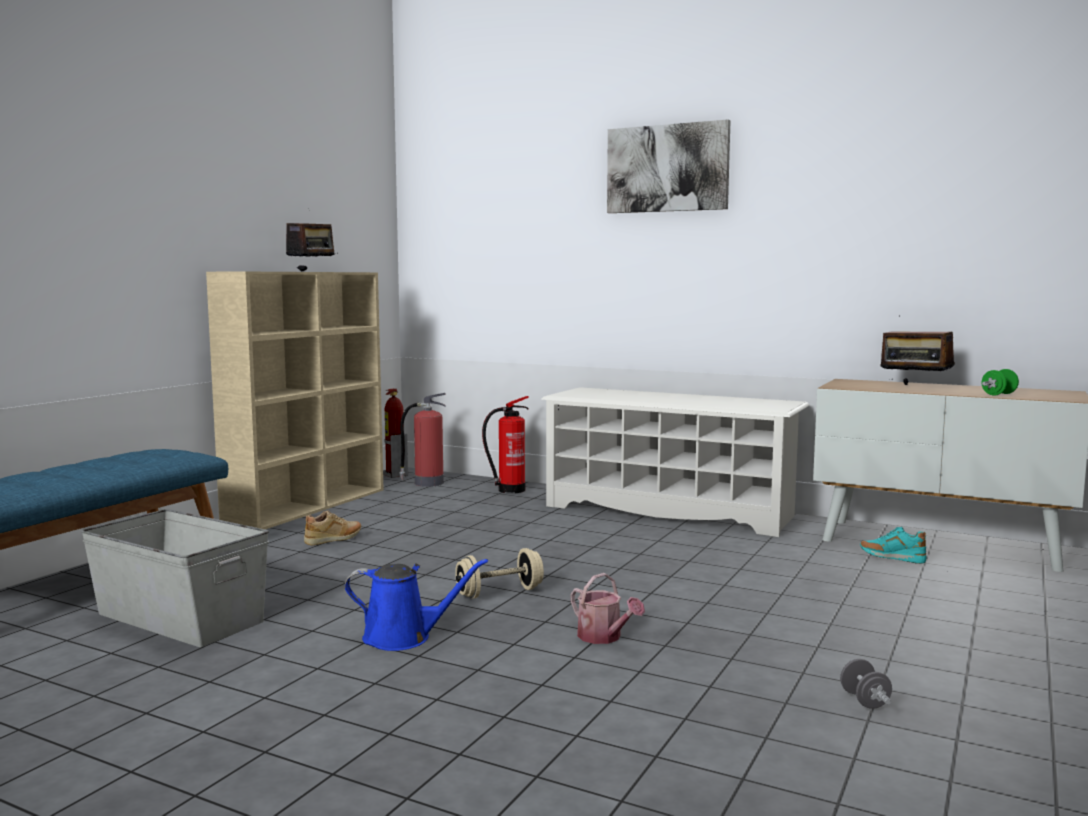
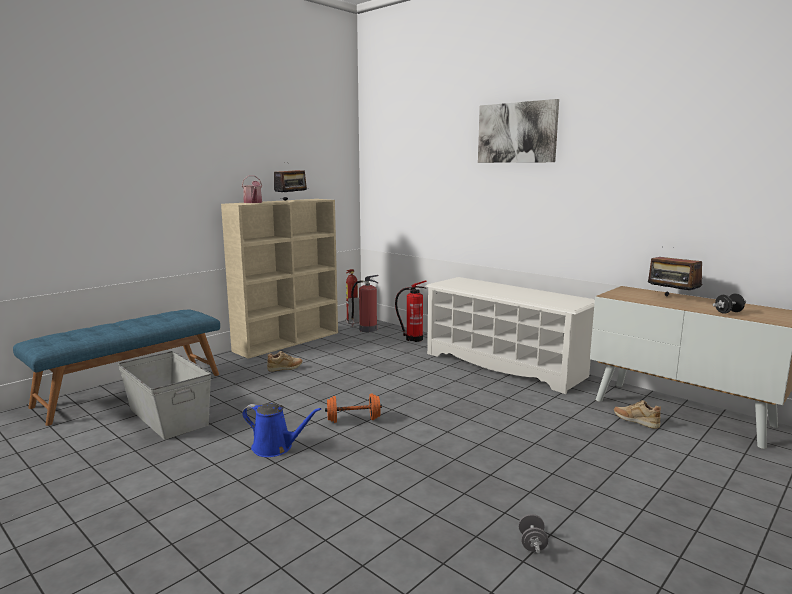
camera: 15 degrees right, 5 degrees up
beige dumbbell [455,548,544,599] -> orange dumbbell [325,393,382,423]
watering can [570,573,645,644] -> watering can moved to [242,175,262,203]
turquoise shoe [860,527,926,564] -> beige shoe [614,400,661,429]
green dumbbell [982,369,1019,396] -> black dumbbell [712,293,746,314]

